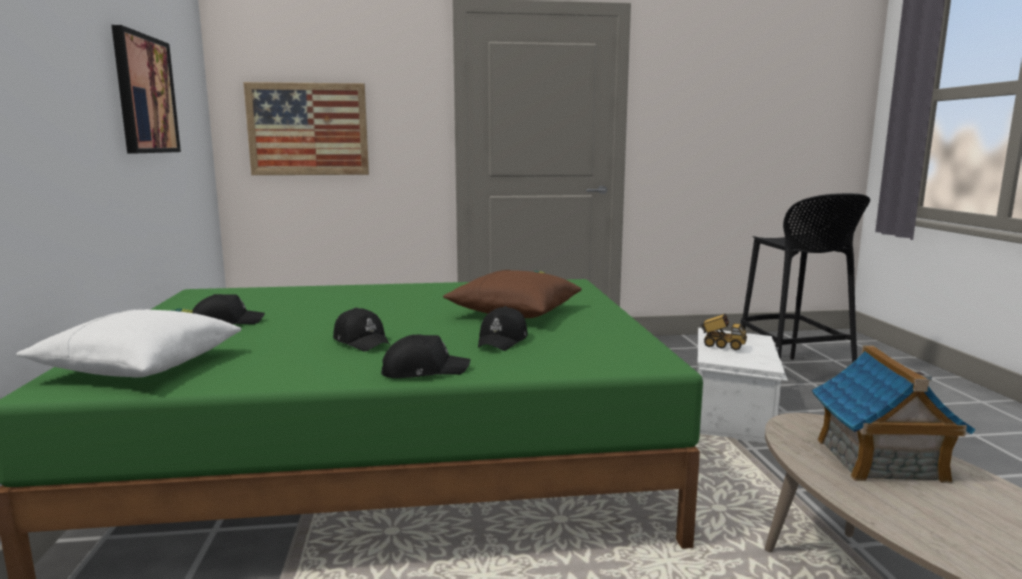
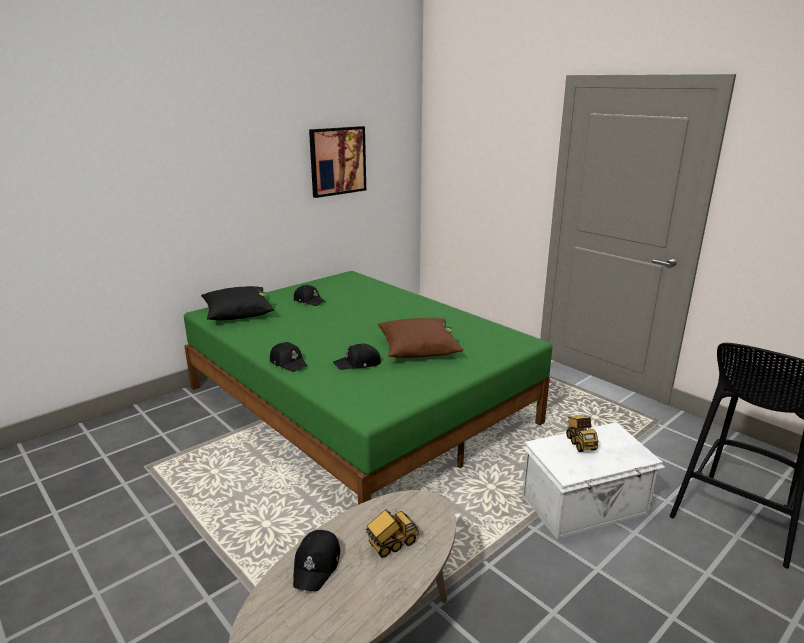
camera: 55 degrees right, 10 degrees up
white pillow [16,308,241,378] -> black pillow [201,286,274,320]
picture [243,82,369,175] -> none
black cap [333,308,391,351] -> black cap moved to [293,530,340,591]
toy house [812,346,976,483] -> toy truck [365,510,419,558]

